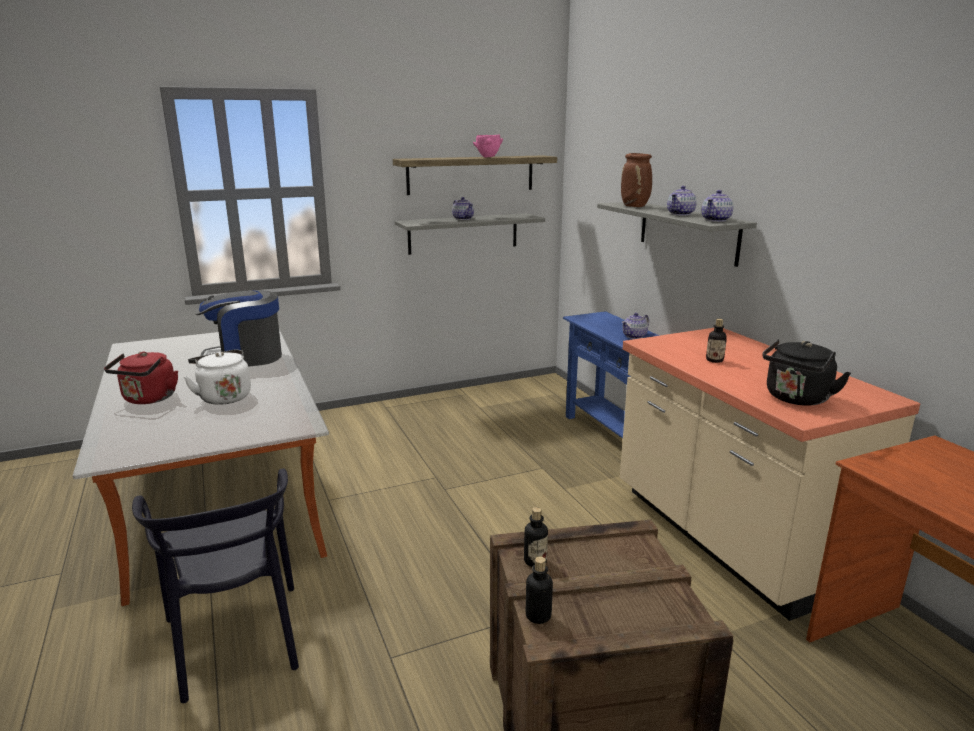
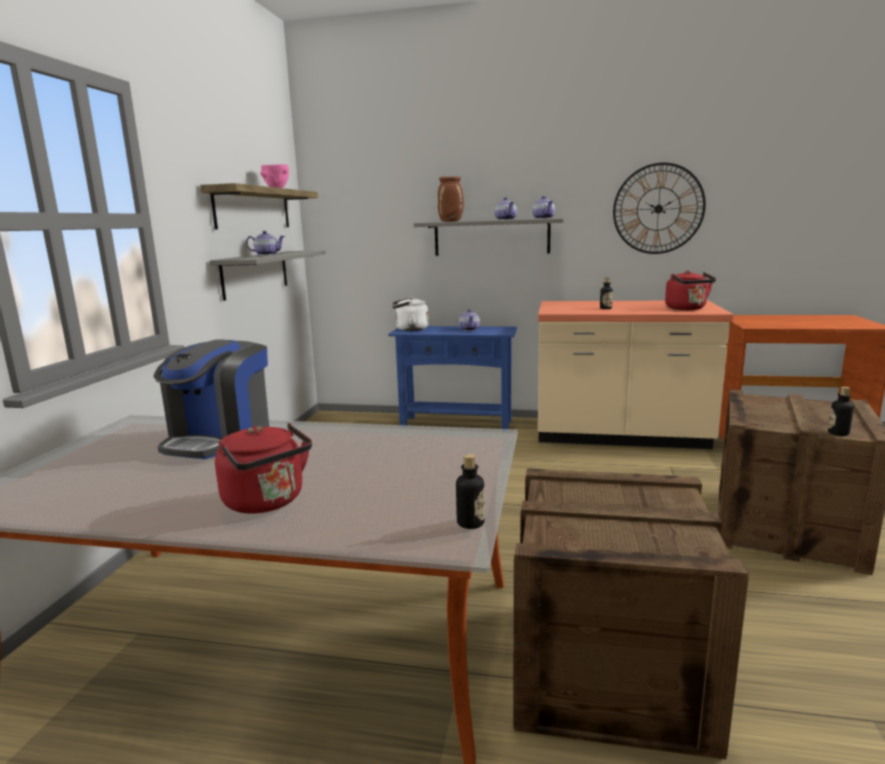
camera: 55 degrees left, 5 degrees down
black chair [132,468,299,703] -> crate [513,468,749,759]
white kettle [184,349,251,405] -> white kettle moved to [392,297,429,331]
bottle [524,507,548,567] -> bottle moved to [456,454,485,529]
black kettle [762,339,851,406] -> red kettle [665,270,716,310]
none -> wall clock [613,163,706,254]

